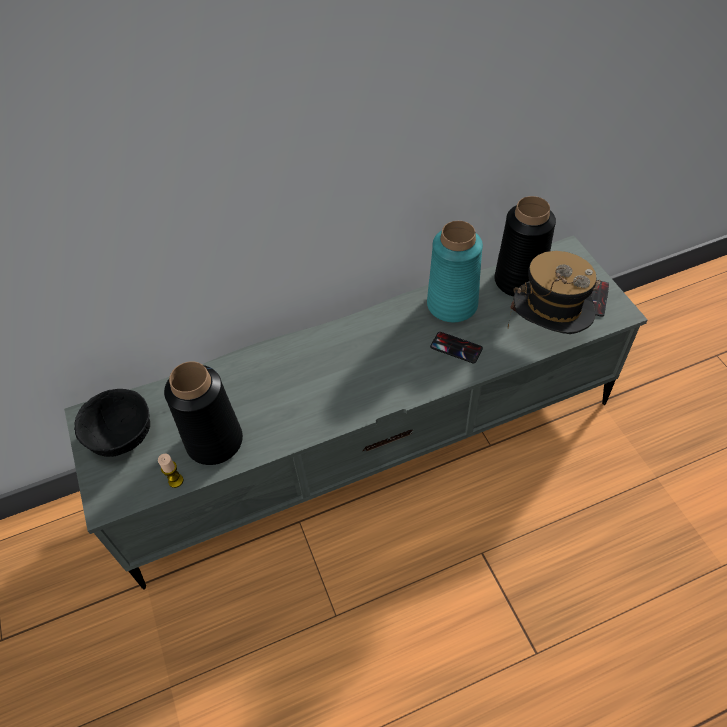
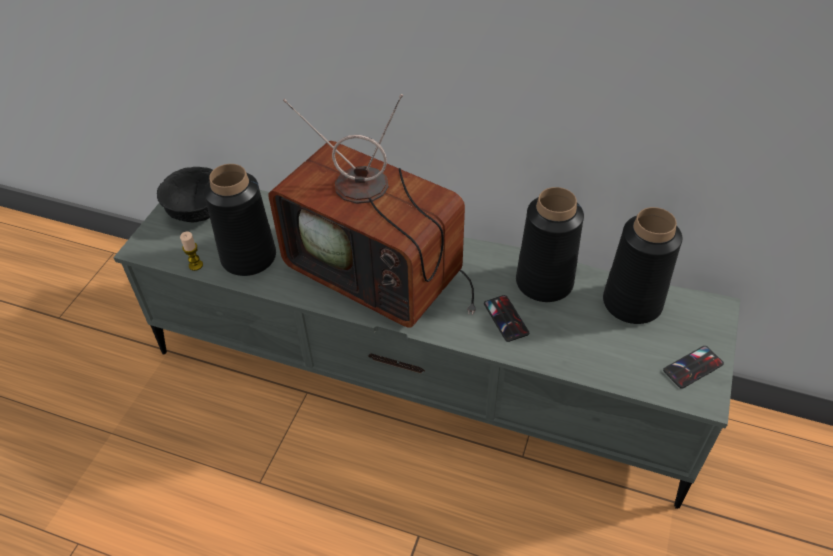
camera: 40 degrees right, 5 degrees down
turquoise vase [427,221,483,322] -> black vase [516,187,584,302]
hat [508,251,601,334] -> none
none -> television [269,94,476,327]

